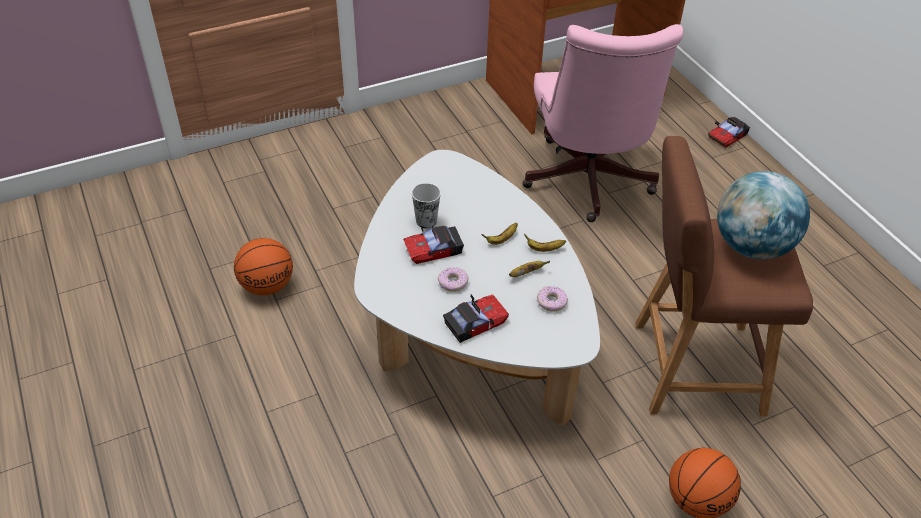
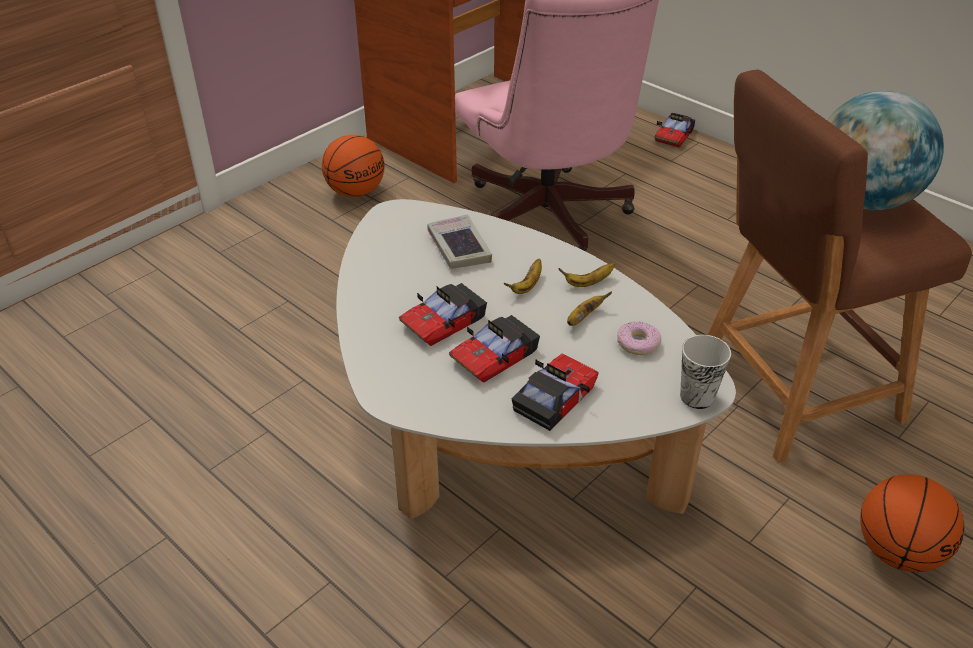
camera: 20 degrees left, 5 degrees down
basketball [234,238,293,295] -> basketball moved to [322,135,385,197]
cup [412,183,441,228] -> cup moved to [680,335,731,409]
donut [438,267,468,292] -> toy car [449,315,540,383]
none -> book [427,214,492,269]

